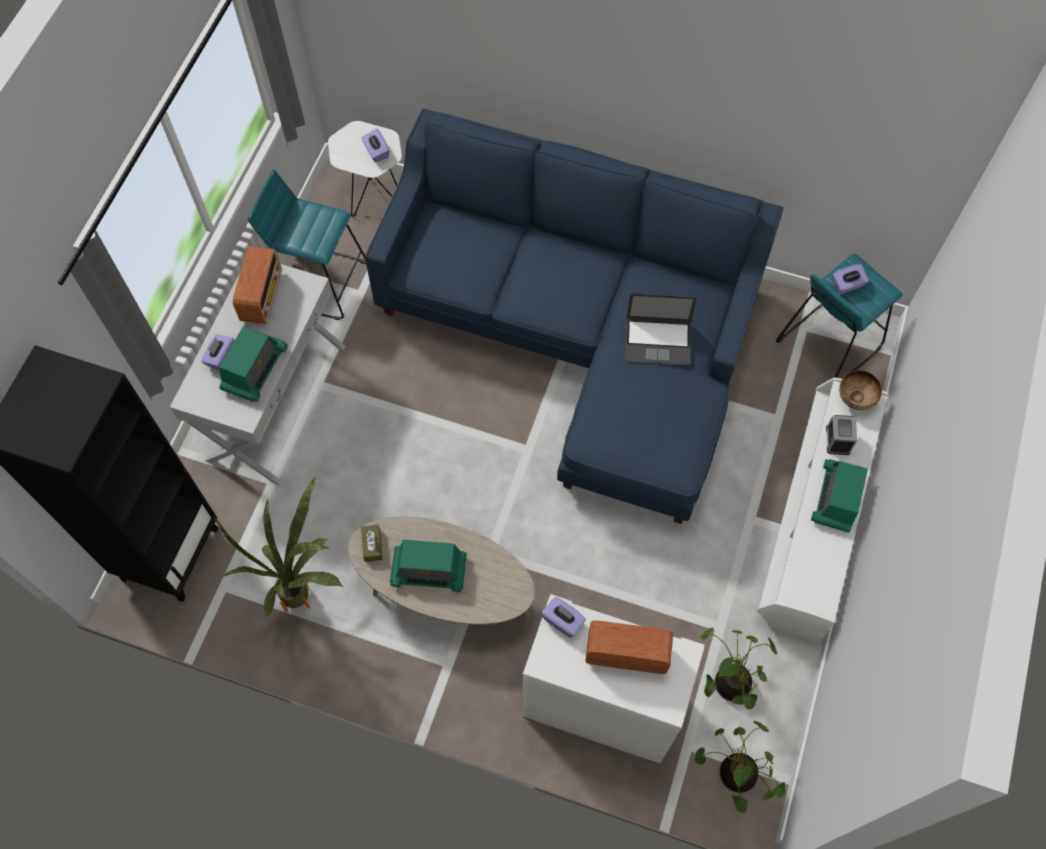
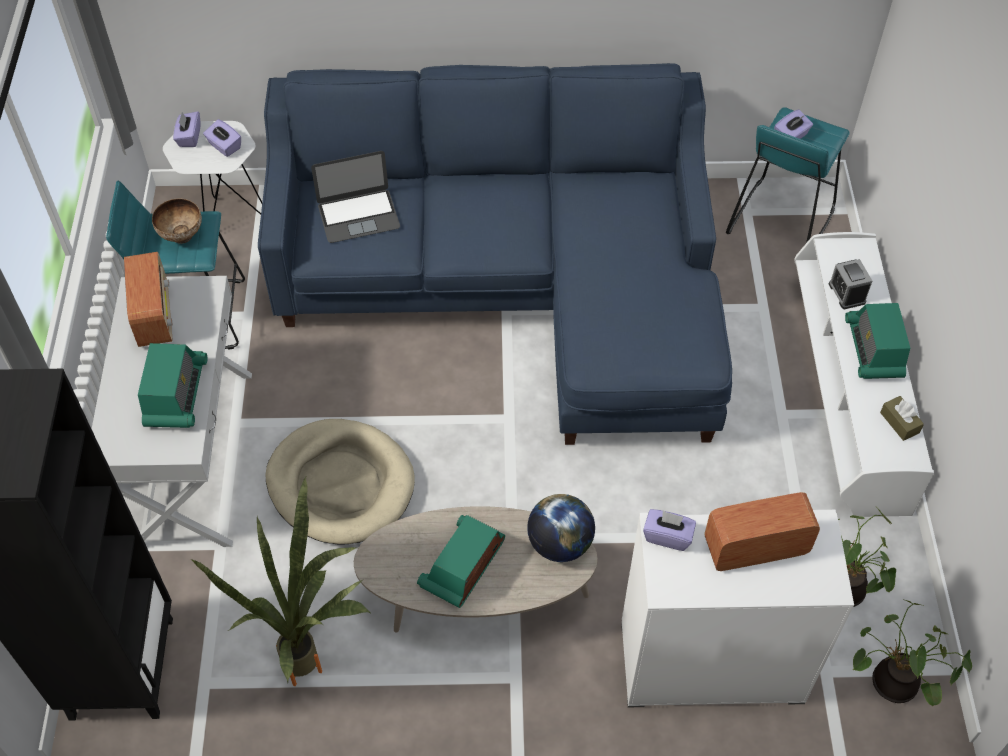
camera: 20 degrees left, 10 degrees down
purple tissue box [201,335,234,370] -> purple tissue box moved to [173,112,200,147]
brown tissue box [361,525,382,562] -> brown tissue box moved to [880,396,924,441]
radio [390,540,467,592] -> radio turned 135 degrees clockwise [417,515,505,608]
laptop [625,294,697,365] -> laptop moved to [311,151,400,243]
bowl [839,370,882,410] -> bowl moved to [152,199,202,244]
none -> beige dog bed [265,419,415,544]
none -> globe [527,494,595,562]

